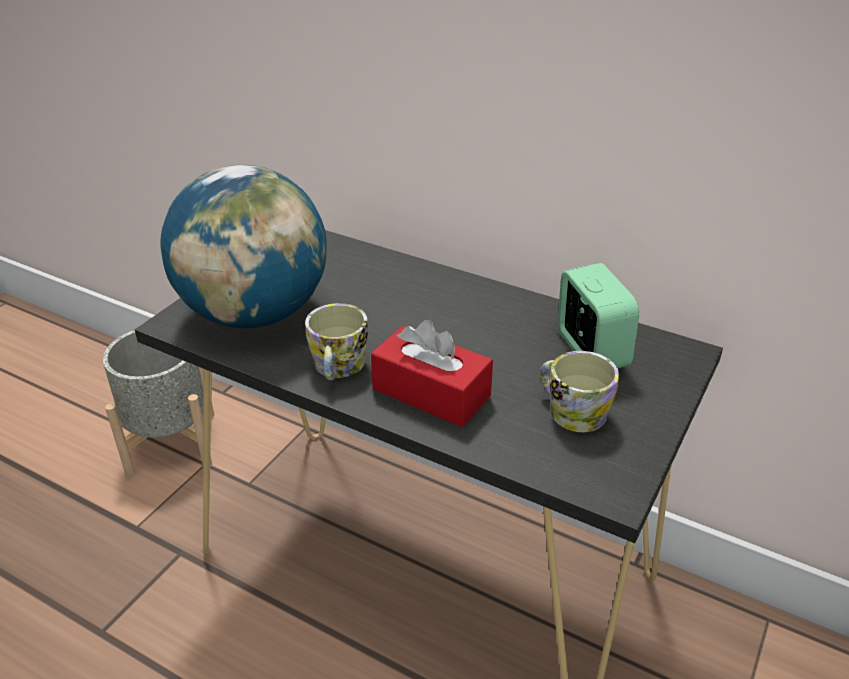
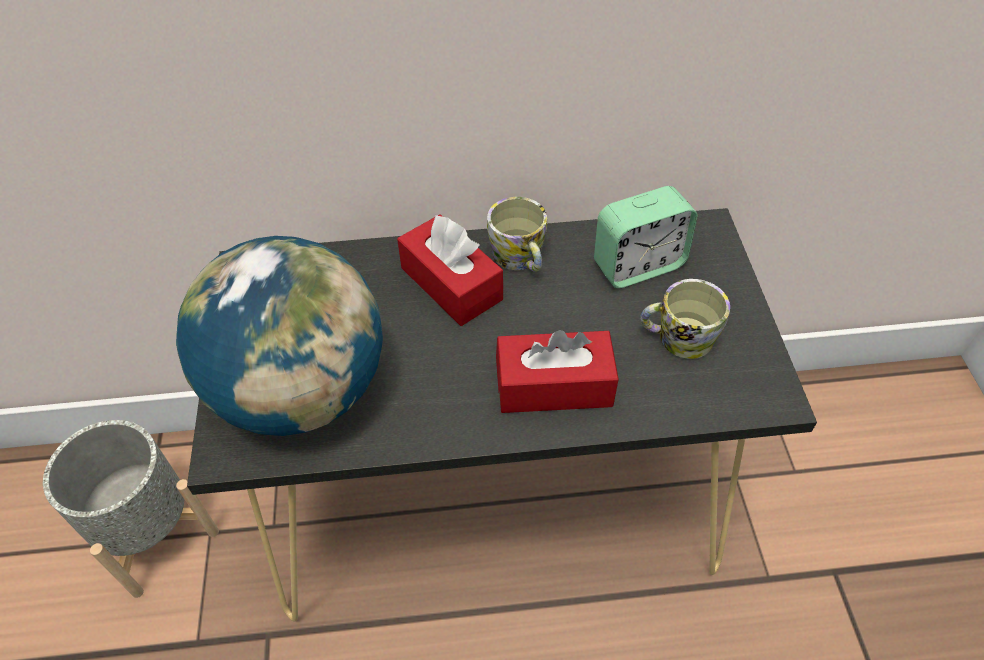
camera: 35 degrees left, 15 degrees up
mug [305,303,369,381] -> mug moved to [487,197,547,272]
alarm clock [558,263,639,369] -> alarm clock turned 120 degrees clockwise [594,186,698,288]
none -> red tissue box [397,215,503,326]

